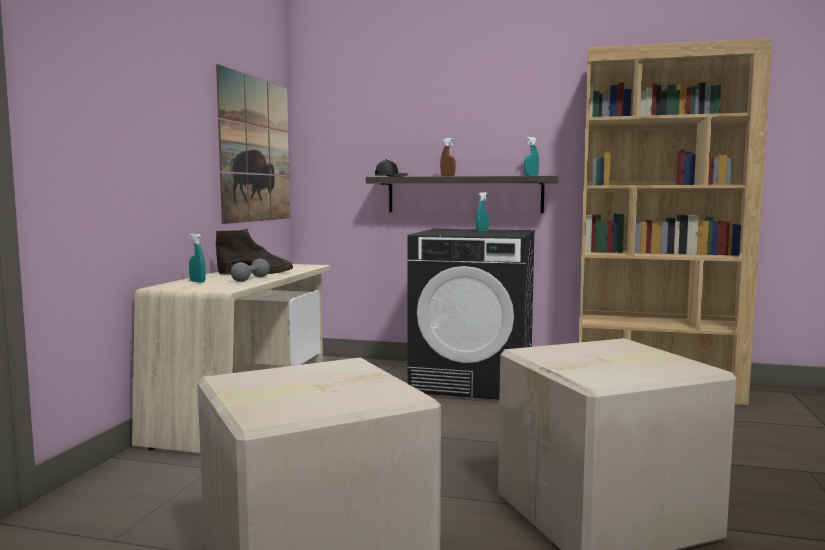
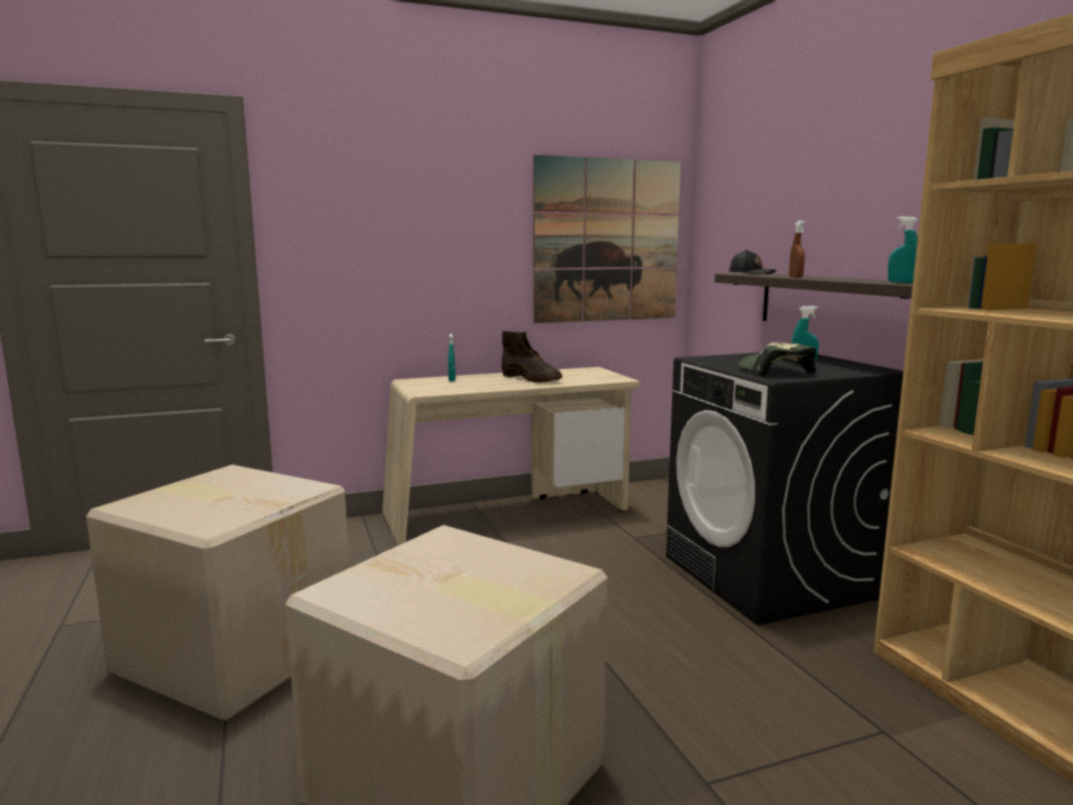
camera: 55 degrees right, 5 degrees up
grey dumbbell [230,259,270,282] -> none
none -> cap [738,342,816,376]

